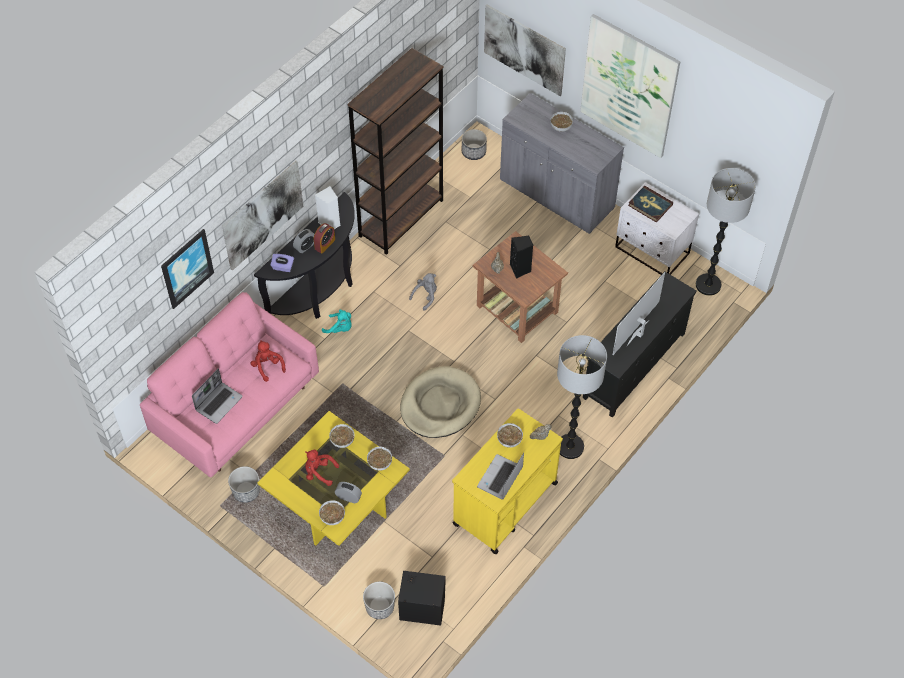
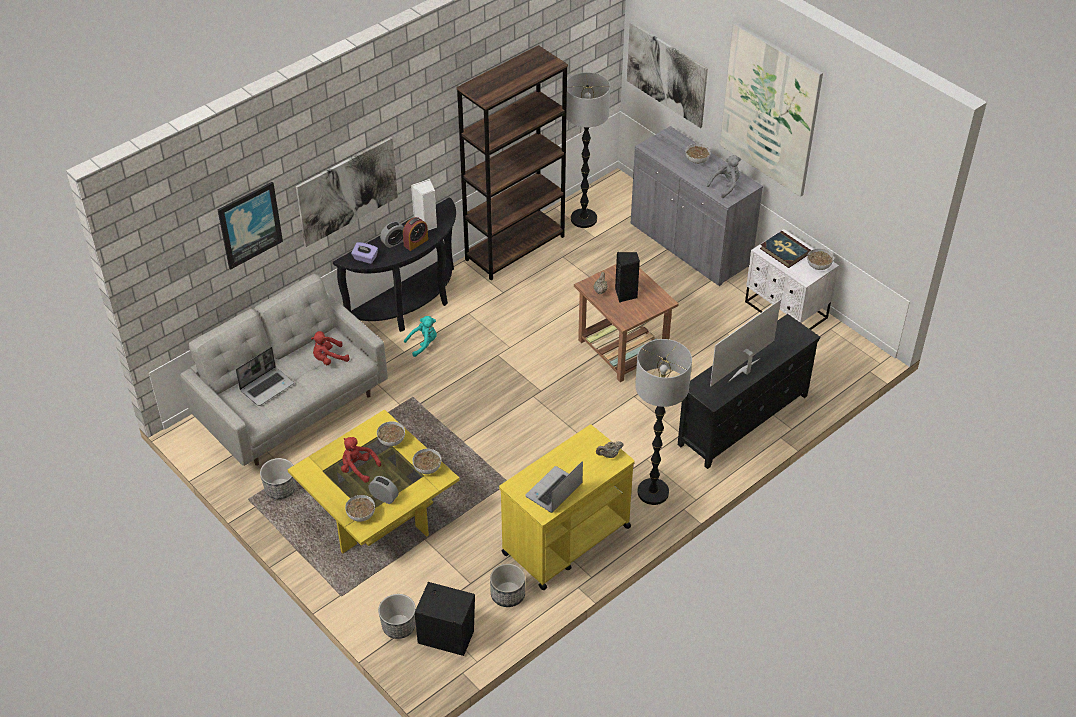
camera: 10 degrees right, 10 degrees down
pink sofa [140,292,319,477] -> grey sofa [180,274,388,466]
red plush toy [250,340,286,382] -> red plush toy turned 90 degrees counterclockwise [311,331,350,365]
turquoise plush toy [322,310,352,333] -> turquoise plush toy turned 60 degrees counterclockwise [404,316,437,357]
beige dog bed [400,366,481,438] -> none
grey plush toy [409,273,437,311] -> grey plush toy moved to [707,155,741,198]
planter [462,129,487,160] -> planter moved to [490,564,525,607]
bowl [497,423,523,448] -> bowl moved to [807,249,833,270]
floor lamp [696,168,756,296] -> floor lamp moved to [566,72,610,228]

